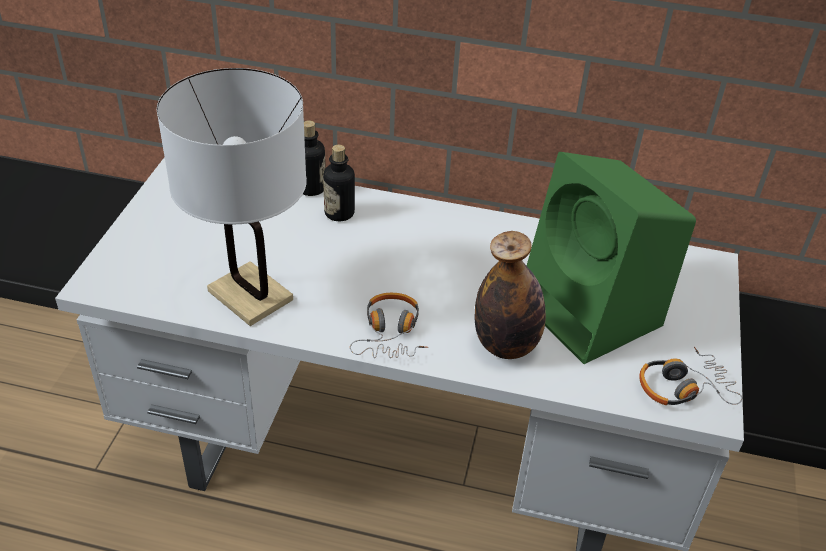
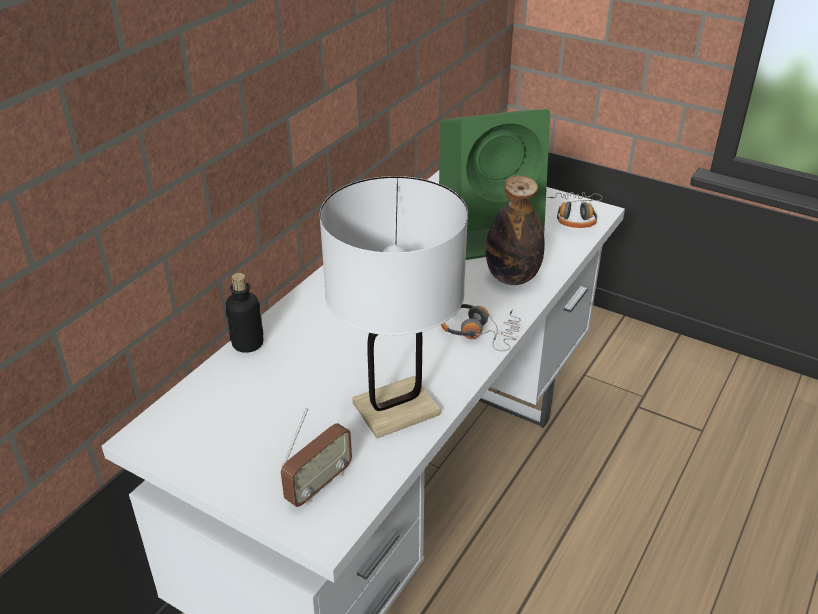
camera: 70 degrees left, 5 degrees down
bottle [323,145,355,221] -> none
none -> radio [281,408,352,507]

